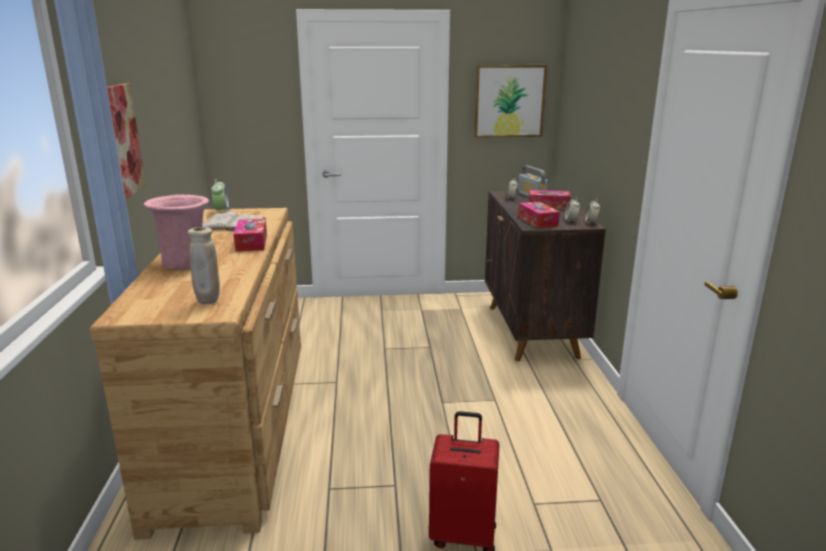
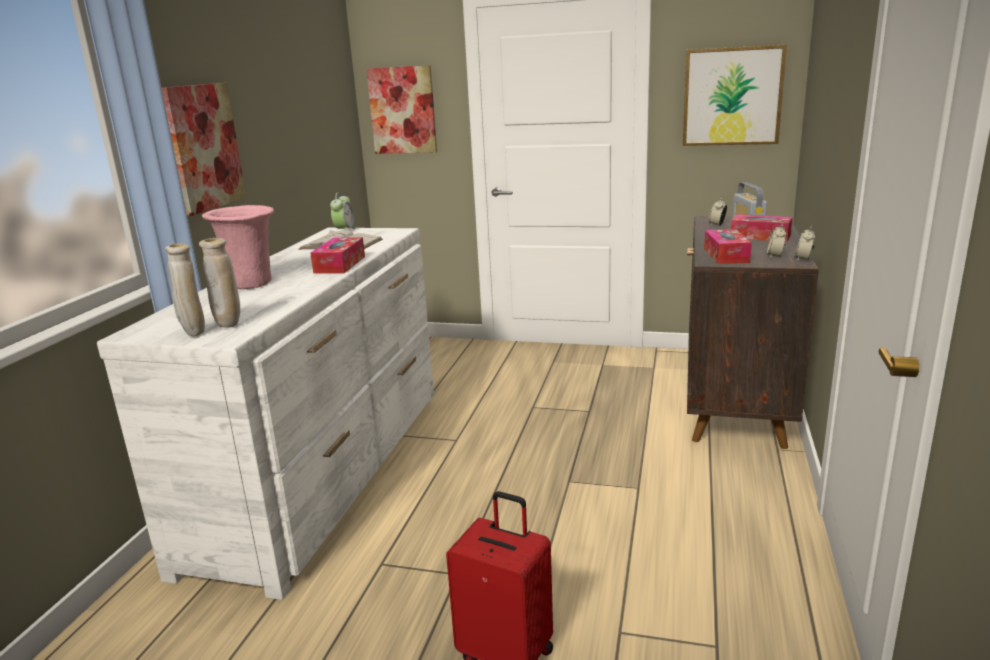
camera: 20 degrees right, 0 degrees up
brown dresser [90,208,301,540] -> white dresser [97,228,434,600]
none -> beige vase [165,243,205,336]
none -> picture [366,65,437,154]

